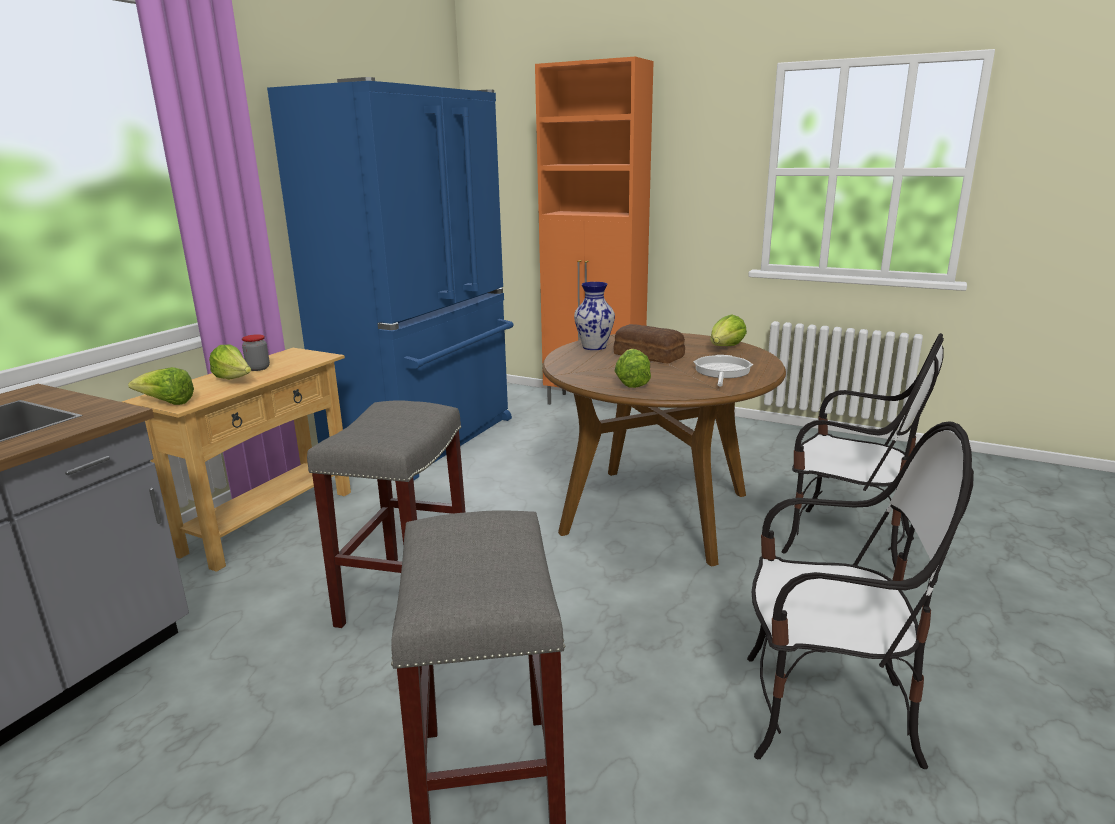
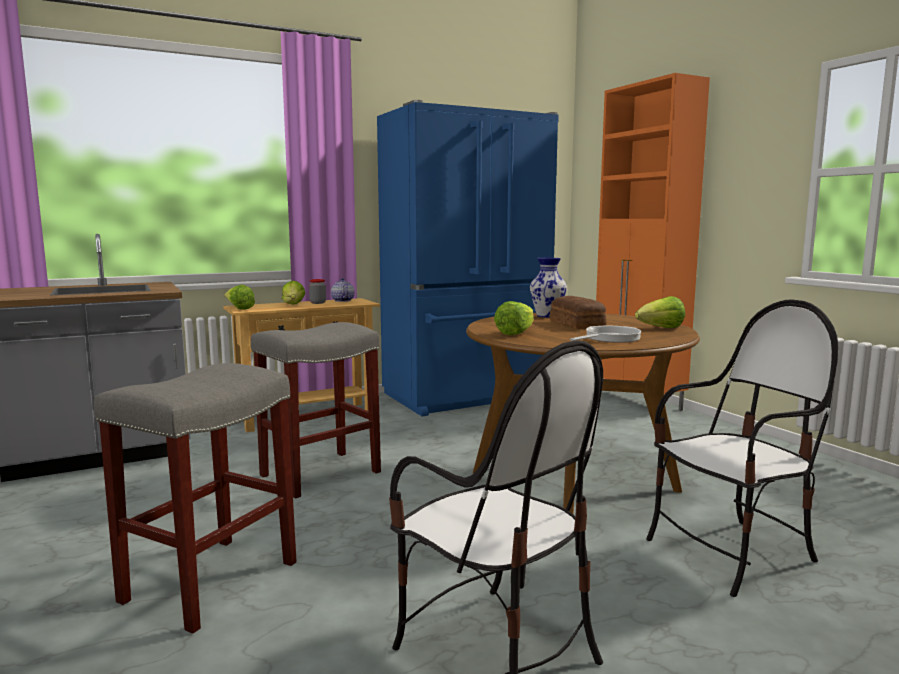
camera: 35 degrees right, 10 degrees down
chair [781,333,944,567] -> chair turned 90 degrees counterclockwise [646,299,839,597]
none -> teapot [331,278,355,302]

